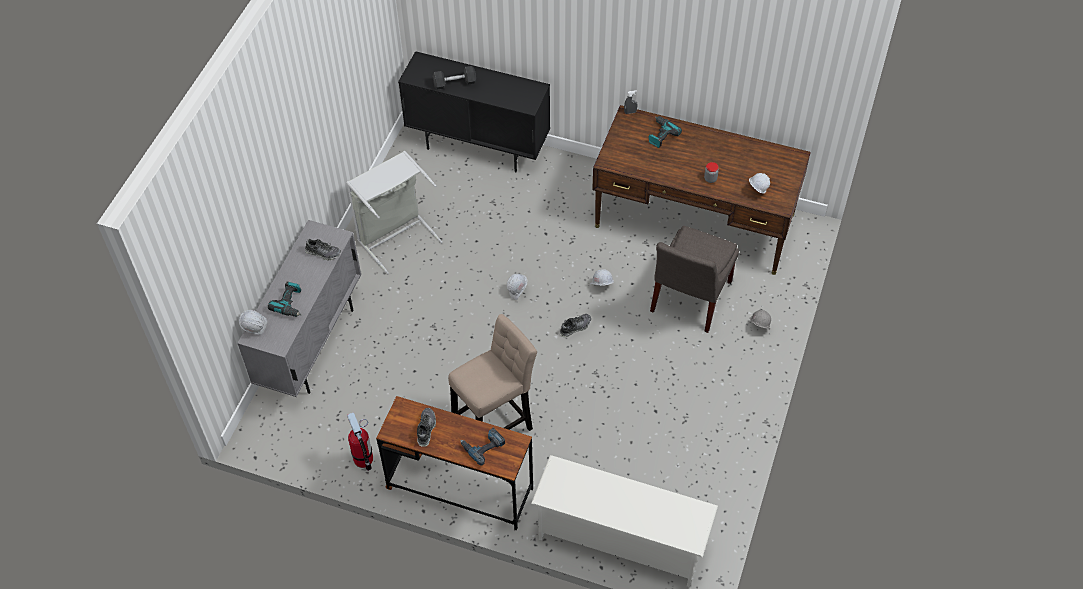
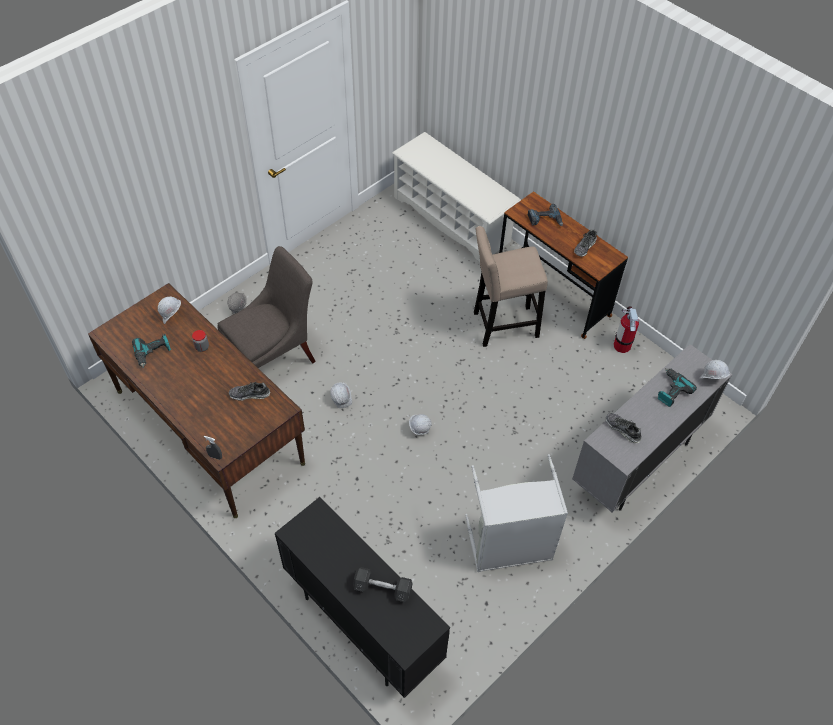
camera: 155 degrees left, 0 degrees up
shoe [560,314,591,337] -> shoe moved to [229,382,270,401]
power drill [649,116,682,148] -> power drill moved to [132,334,171,368]

